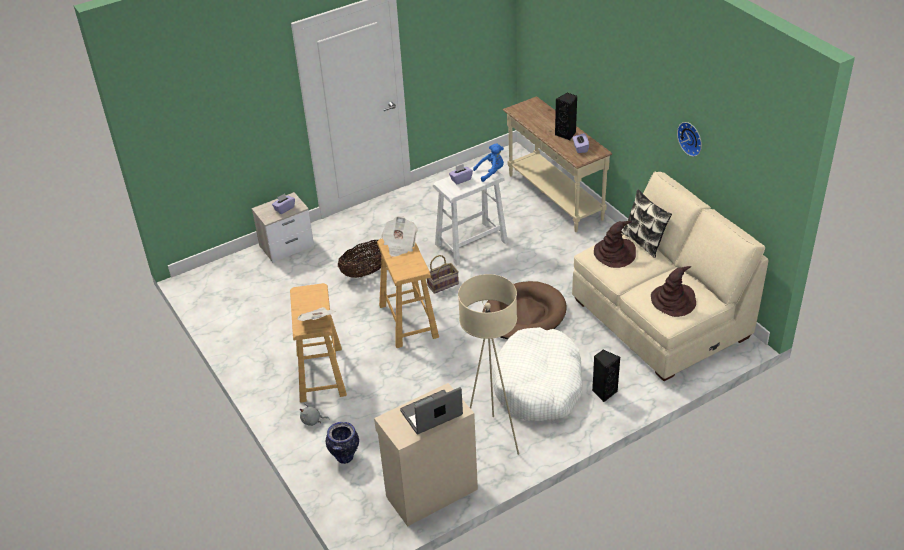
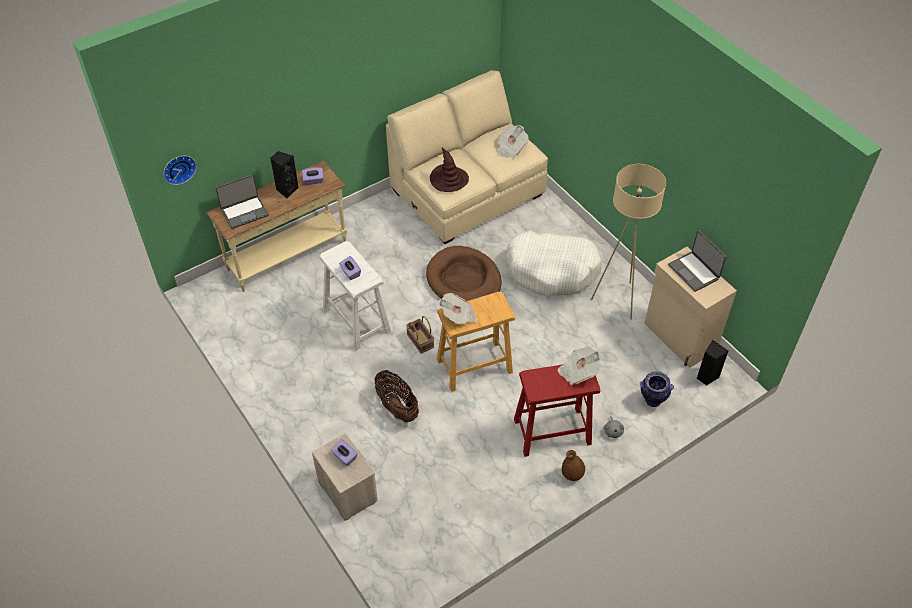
camera: 95 degrees left, 10 degrees up
beige stool [290,283,347,403] -> red stool [514,364,600,457]
blue plush toy [473,143,504,182] -> none
black speaker [592,350,620,402] -> black speaker moved to [696,340,729,386]
pillow [622,190,672,258] -> none
brown hat [651,266,696,317] -> newspaper [497,125,529,158]
wall clock [677,122,702,157] -> wall clock moved to [163,156,197,185]
none -> laptop [215,174,269,229]
none -> brown vase [562,450,585,481]

